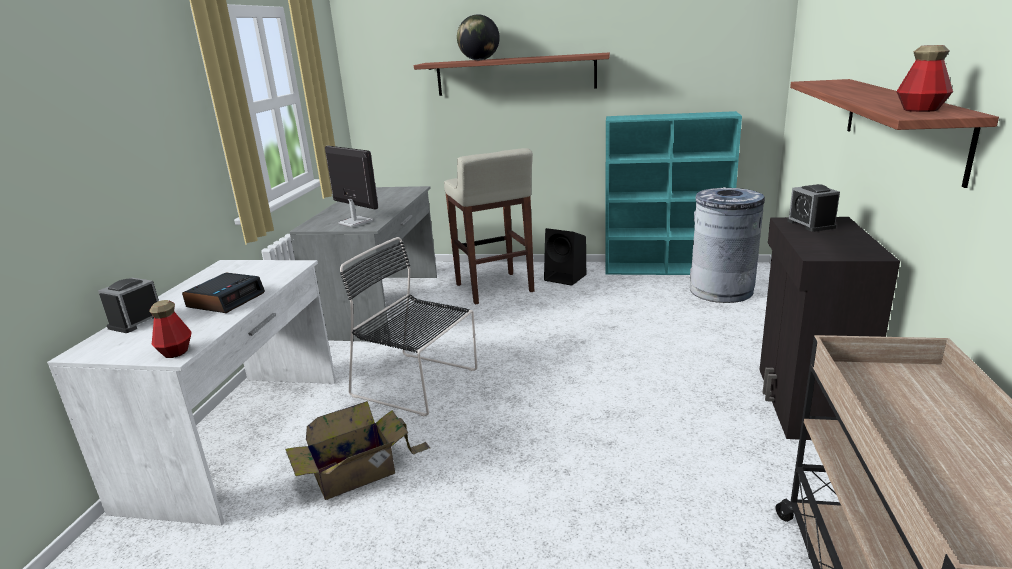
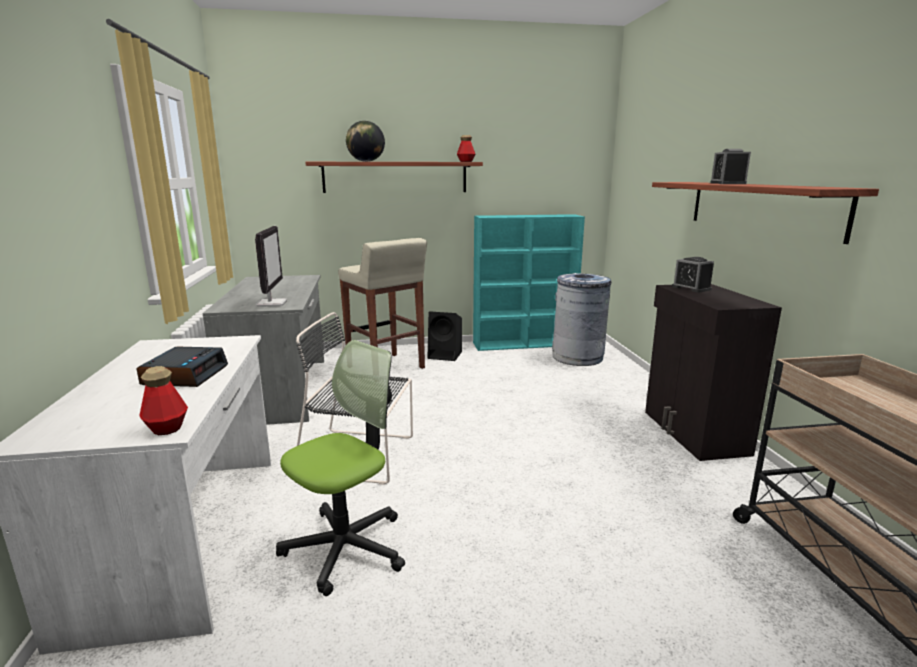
camera: 20 degrees left, 5 degrees down
alarm clock [98,278,159,333] -> alarm clock moved to [710,149,751,184]
cardboard box [285,401,430,500] -> office chair [276,340,405,596]
monitor [325,146,378,227] -> monitor turned 60 degrees clockwise [255,226,287,307]
bottle [896,45,953,112] -> bottle moved to [457,135,475,162]

